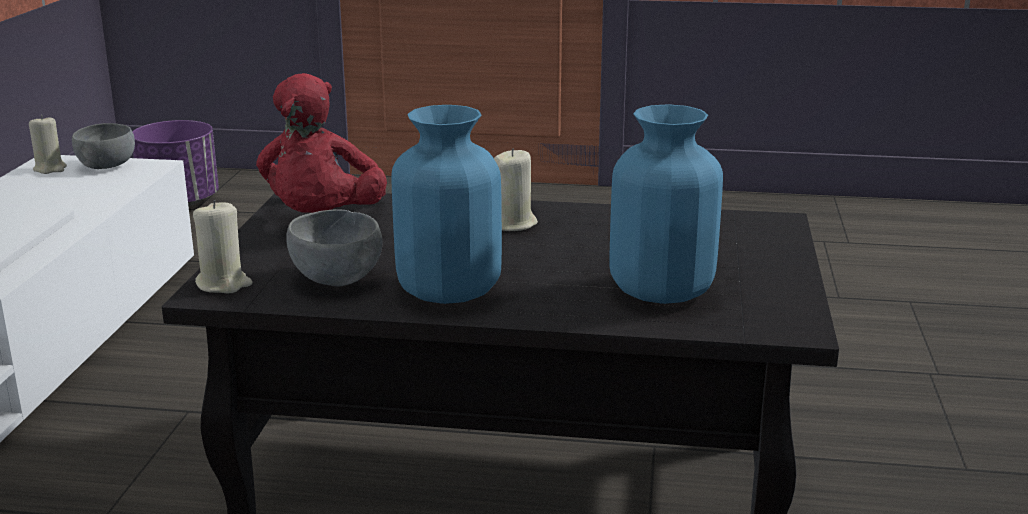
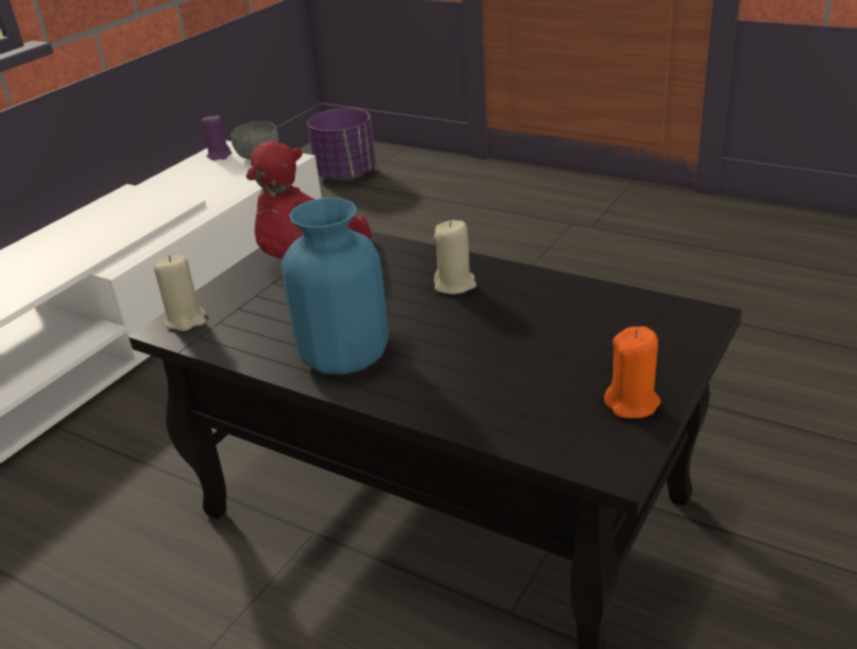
camera: 25 degrees right, 10 degrees up
beige candle [29,115,67,174] -> purple candle [202,114,232,160]
grey bowl [286,210,382,287] -> none
blue vase [610,104,723,304] -> none
none -> orange candle [604,326,661,418]

